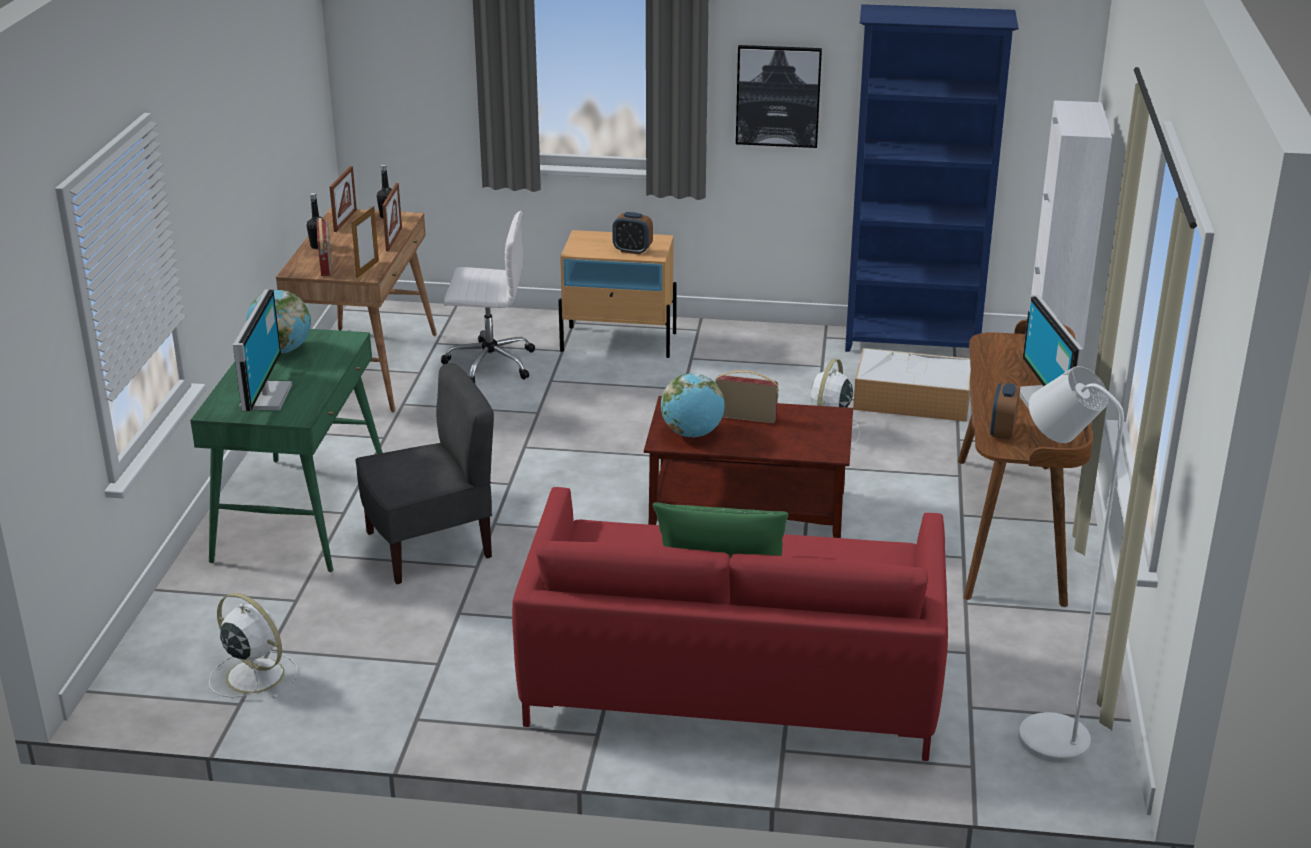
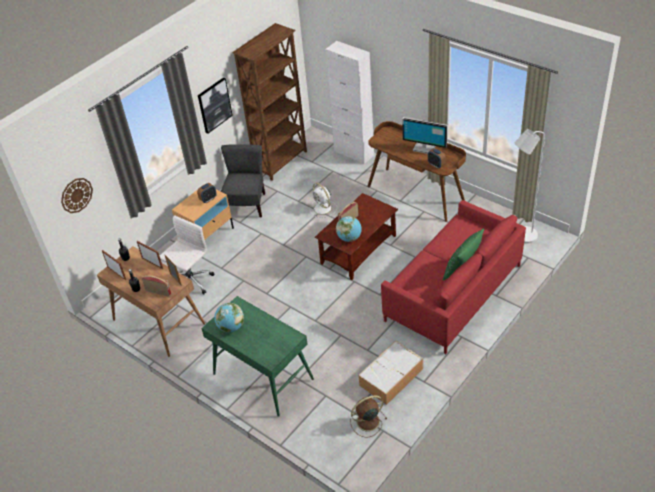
camera: 55 degrees left, 15 degrees up
white fan [209,593,298,699] -> brown fan [350,396,387,438]
monitor [233,289,292,412] -> none
grey chair [356,363,494,584] -> grey chair moved to [221,144,265,217]
blue bookcase [845,4,1019,352] -> brown bookcase [232,23,307,181]
storage box [853,348,971,422] -> storage box moved to [359,341,423,405]
none -> wall clock [61,178,93,213]

